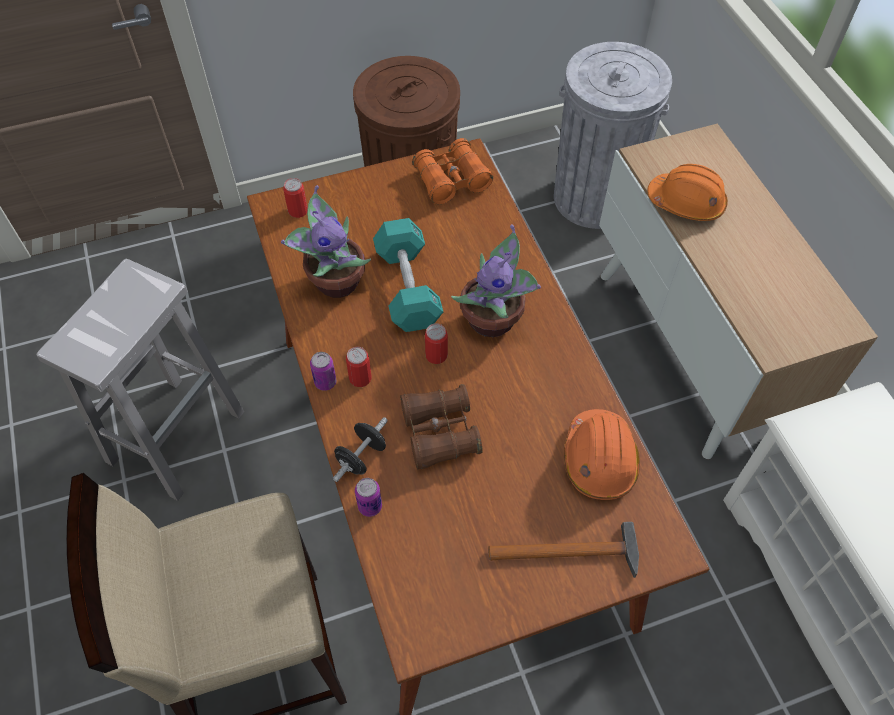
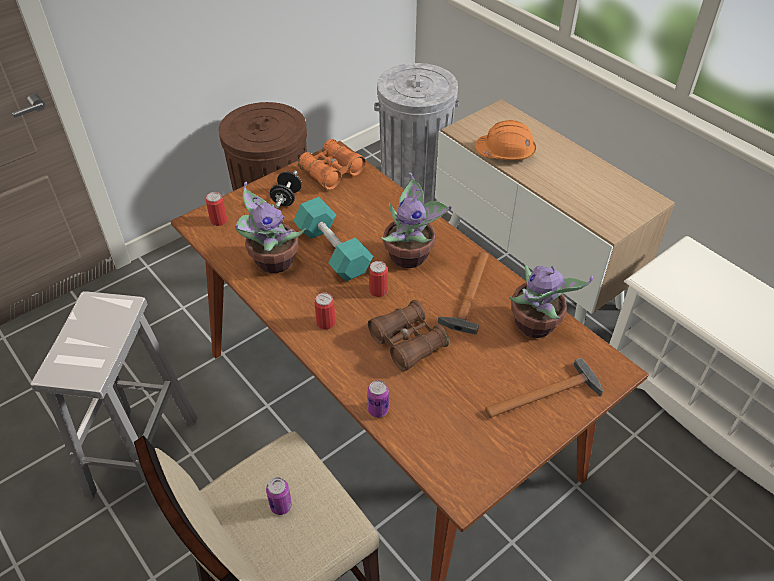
camera: 20 degrees left, 10 degrees down
can [310,352,336,391] -> can moved to [266,477,292,515]
black dumbbell [333,417,388,482] -> black dumbbell moved to [270,171,302,208]
orange hard hat [564,409,640,500] -> potted plant [509,265,593,338]
none -> hammer [438,252,489,335]

